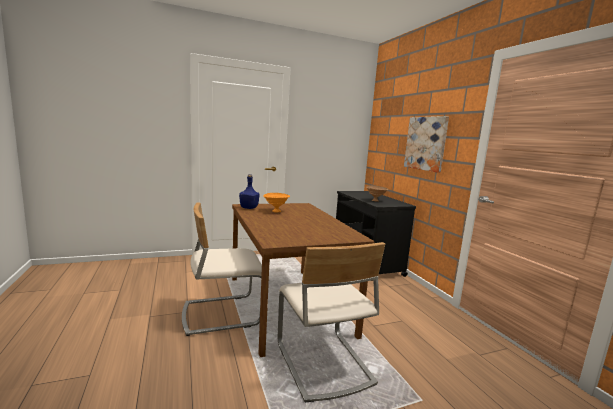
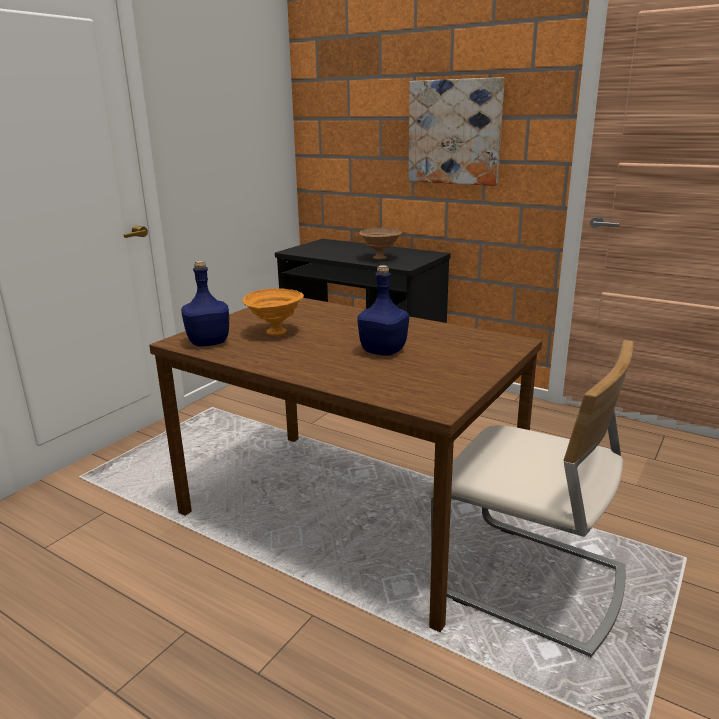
camera: 35 degrees left, 10 degrees up
beige chair [182,203,262,336] -> none
none -> blue bottle [357,265,409,356]

